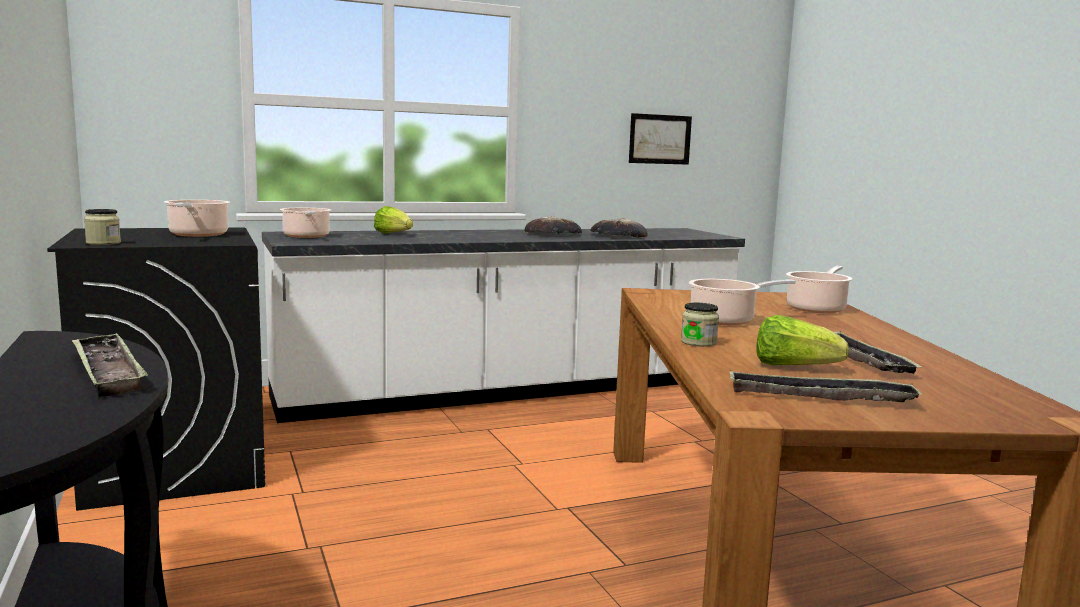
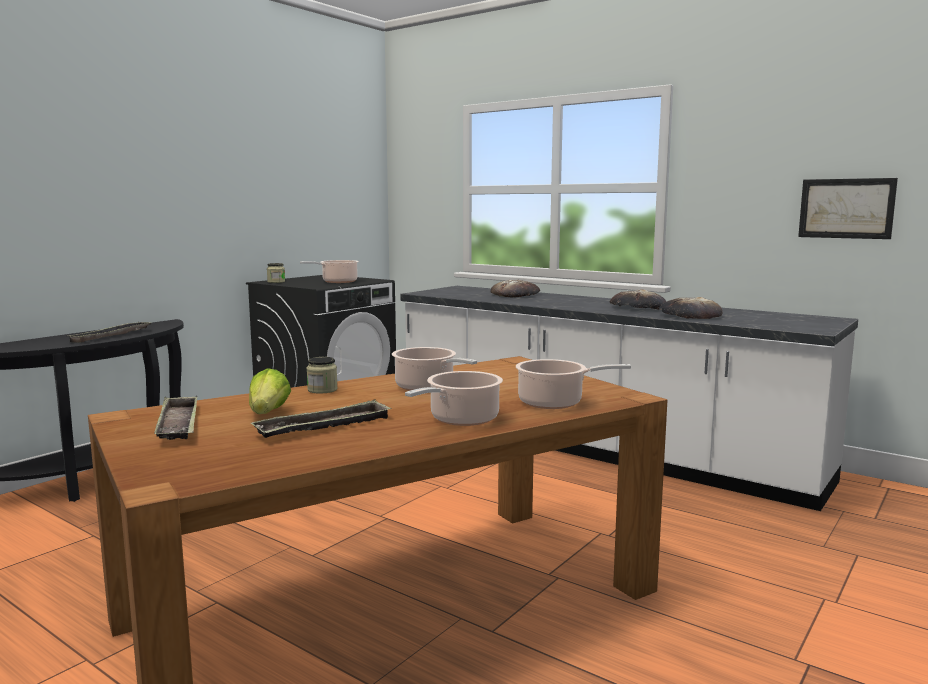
camera: 60 degrees right, 0 degrees up
cooking pot [280,208,331,238] -> cooking pot moved to [405,371,503,426]
lettuce [374,206,413,233] -> bread [490,280,540,297]

